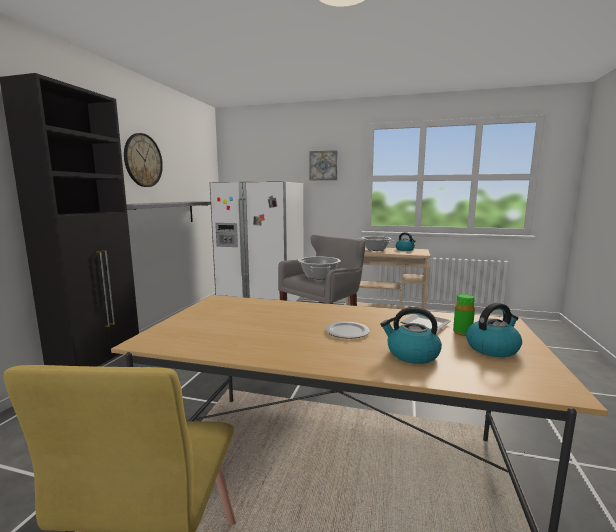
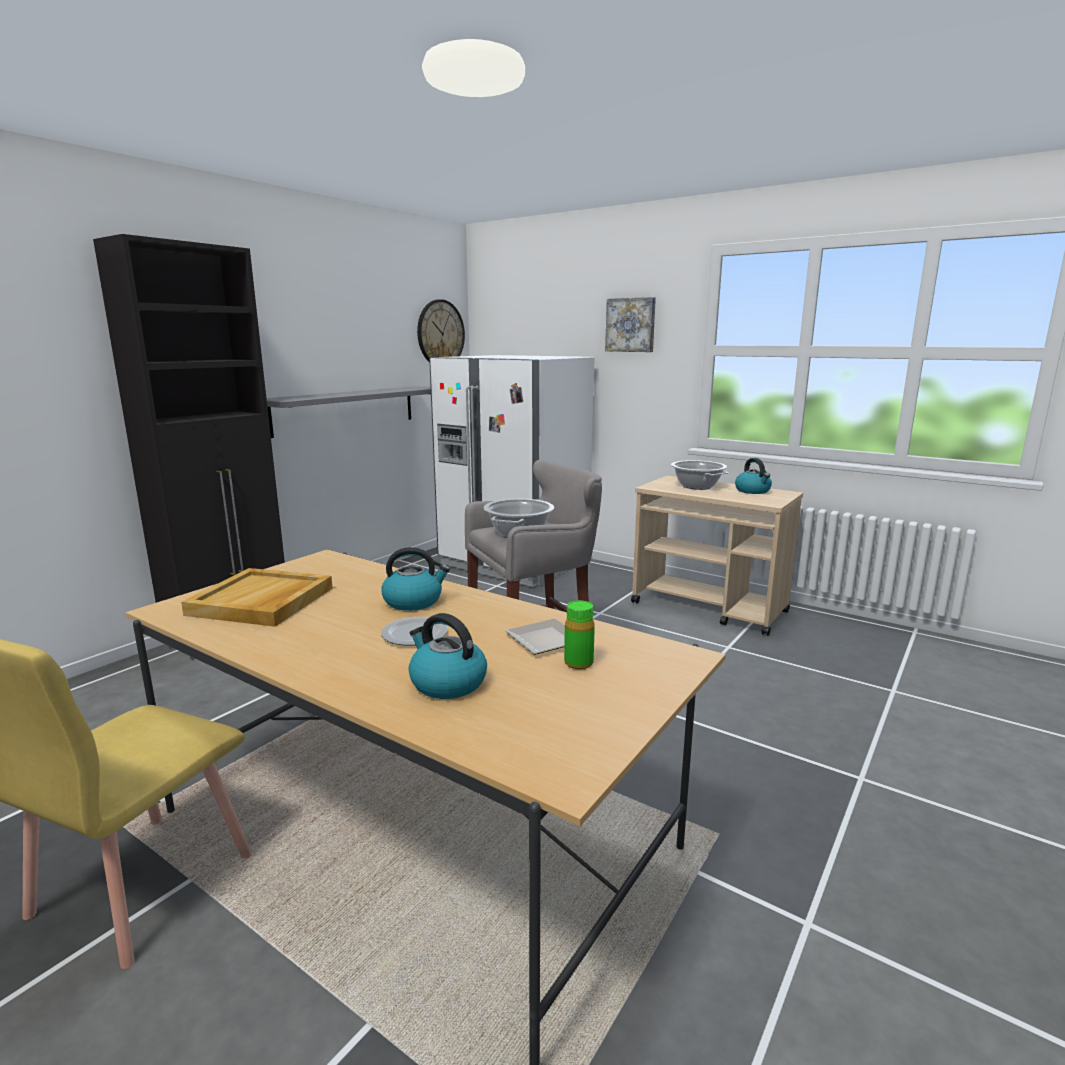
camera: 20 degrees right, 5 degrees up
wall clock [124,133,163,187] -> wall clock moved to [417,299,465,362]
kettle [466,303,522,357] -> kettle moved to [381,547,450,611]
none -> beige tray [181,568,333,627]

